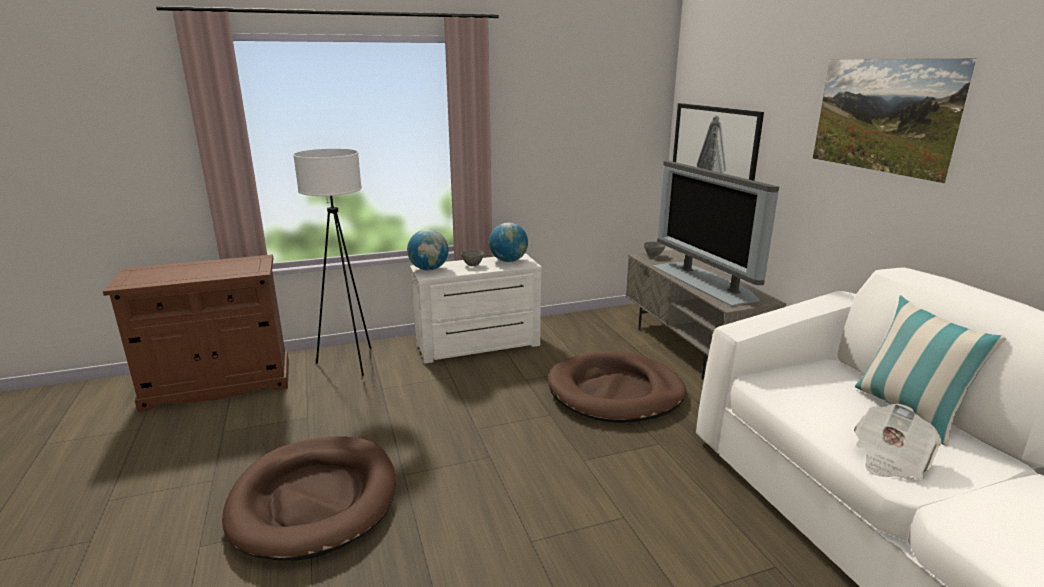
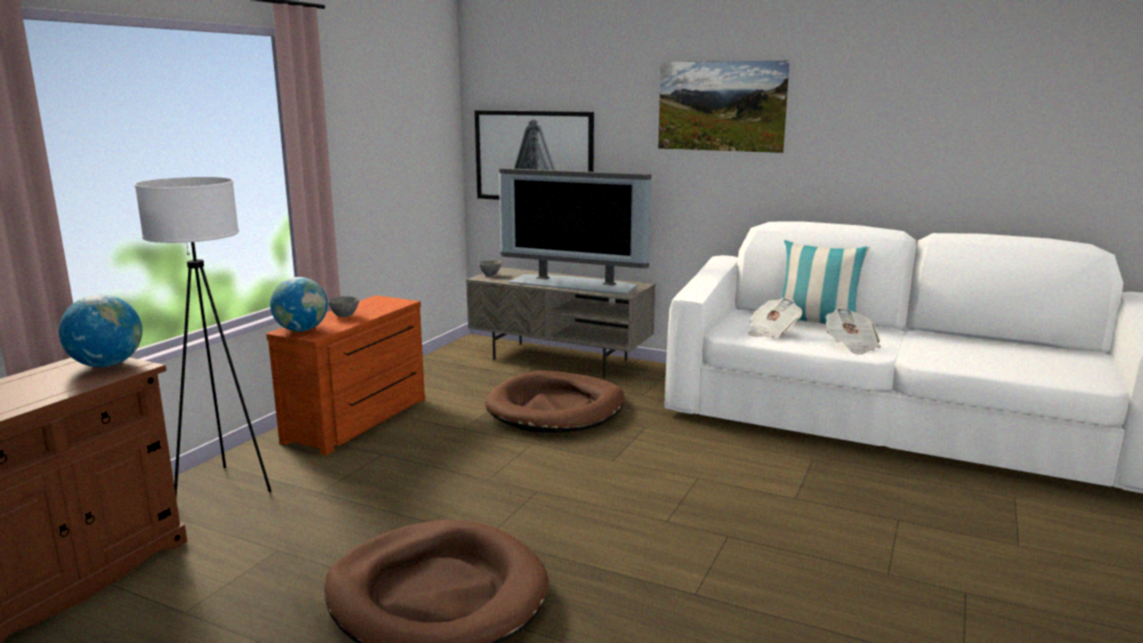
camera: 45 degrees left, 5 degrees down
white dresser [410,253,542,364] -> brown dresser [266,295,425,455]
globe [489,223,528,262] -> globe moved to [59,295,142,367]
none -> newspaper [748,298,802,337]

